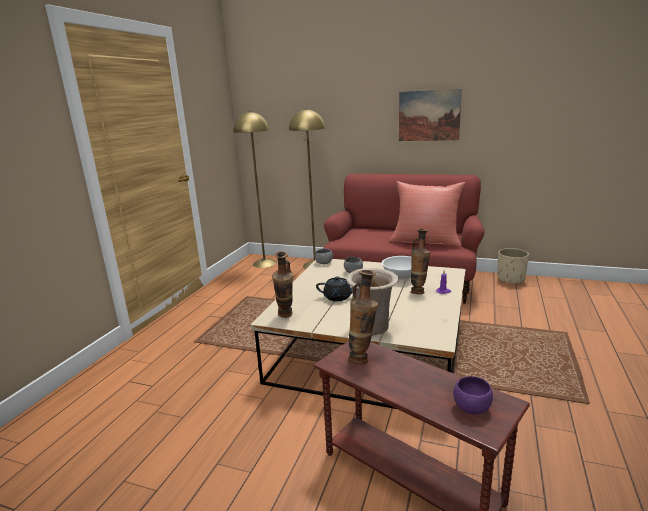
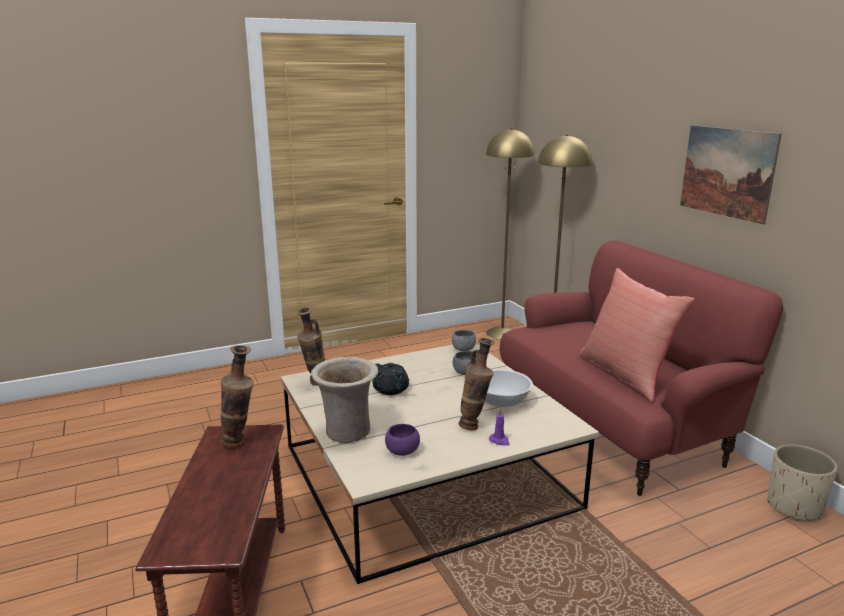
camera: 45 degrees right, 0 degrees up
purple bowl [453,376,493,414] -> purple bowl moved to [385,424,420,456]

